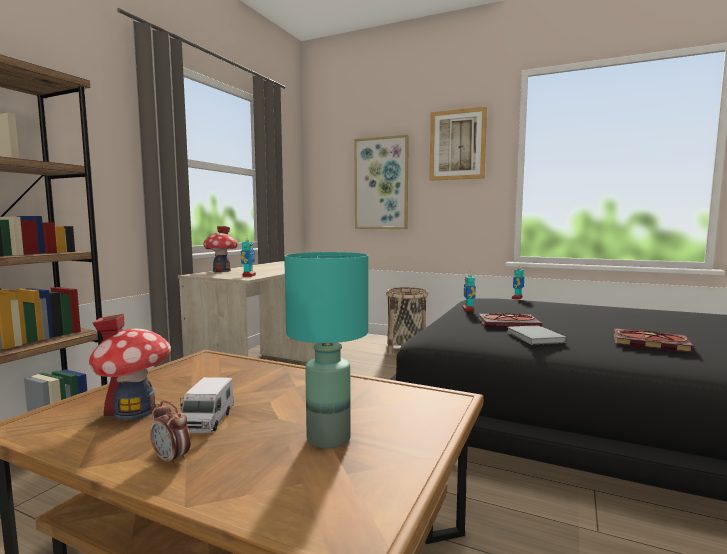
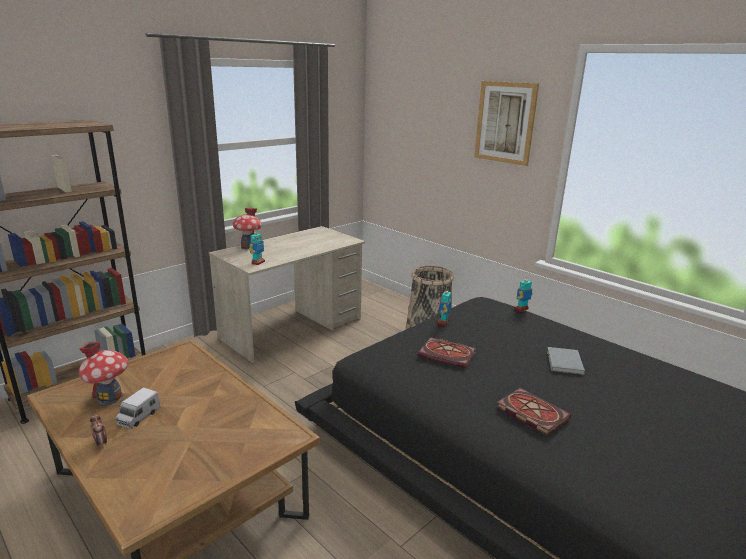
camera: 20 degrees right, 15 degrees up
turquoise table lamp [284,252,369,449] -> none
picture [355,135,409,229] -> none
grey book [506,325,566,345] -> grey book moved to [547,347,585,375]

